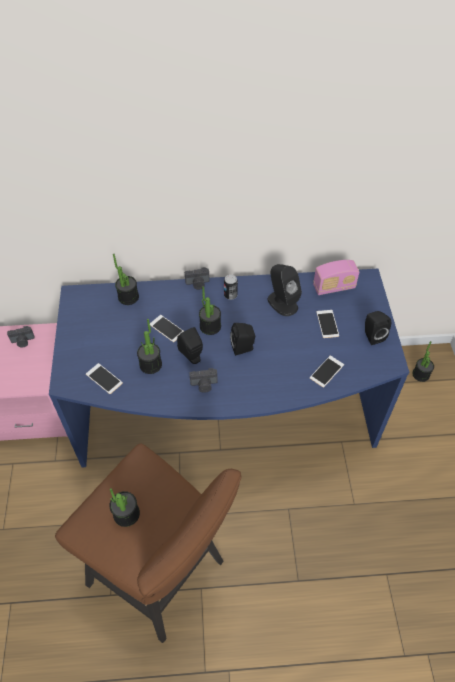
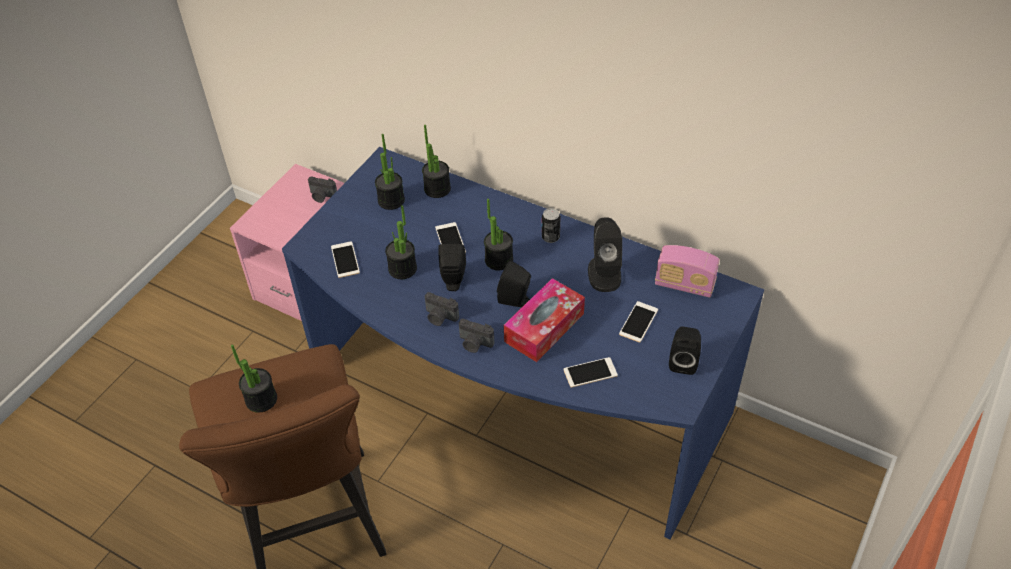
camera: 35 degrees right, 5 degrees down
camera [185,267,210,290] -> camera moved to [459,319,494,353]
potted plant [412,341,434,382] -> potted plant moved to [375,134,405,210]
none -> tissue box [504,278,585,362]

